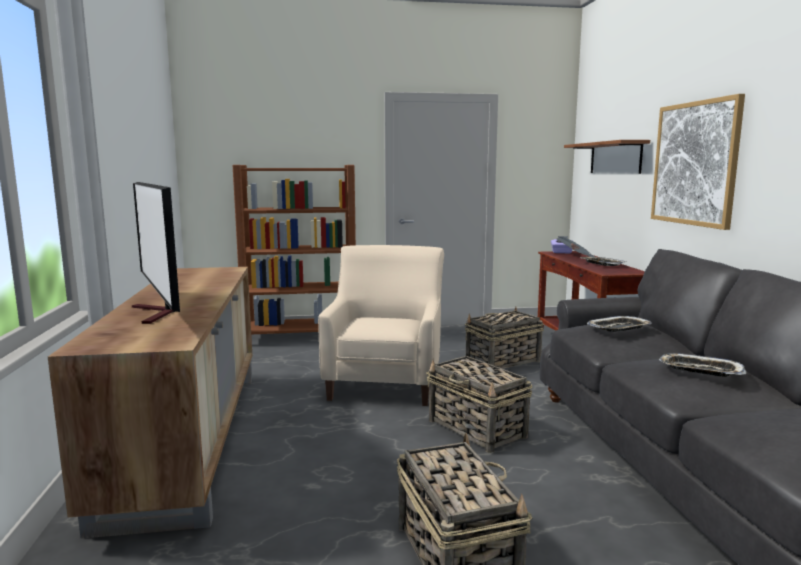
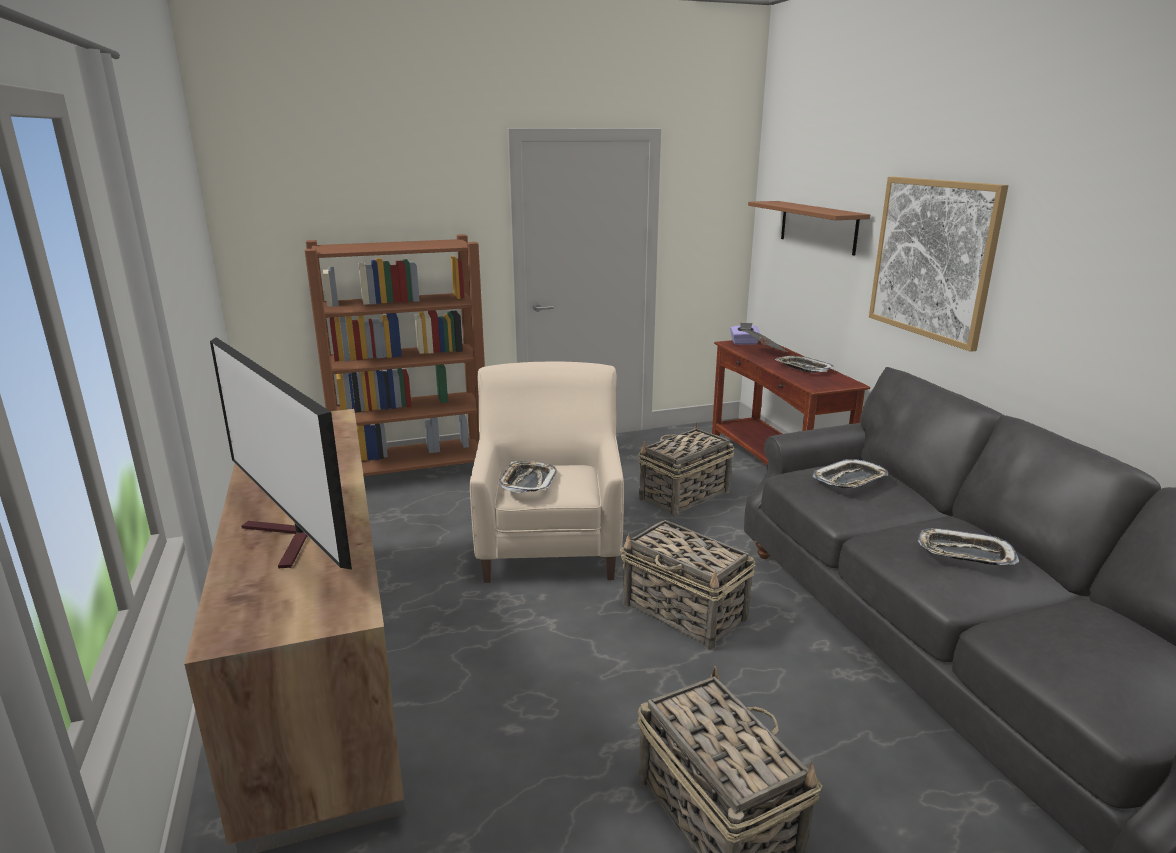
camera: 10 degrees left, 10 degrees up
none -> tray [499,461,557,493]

